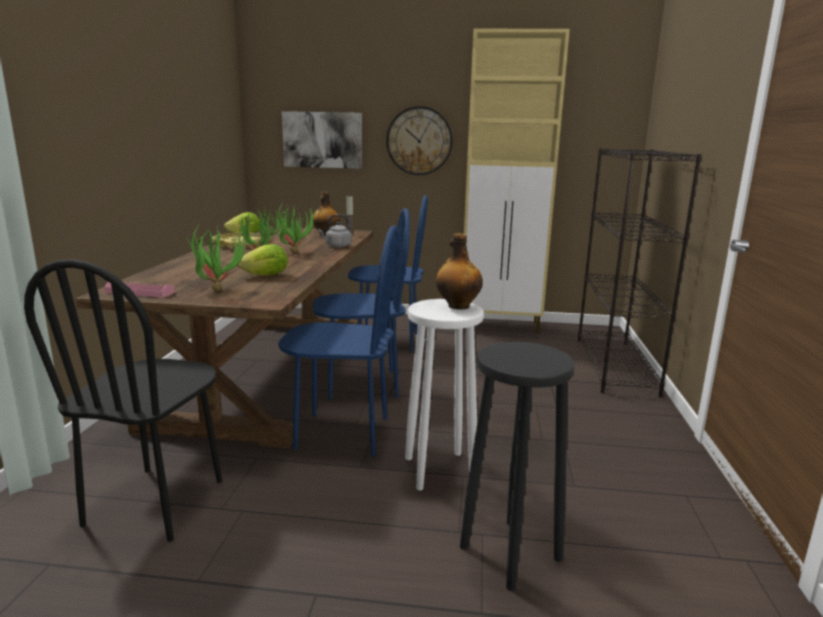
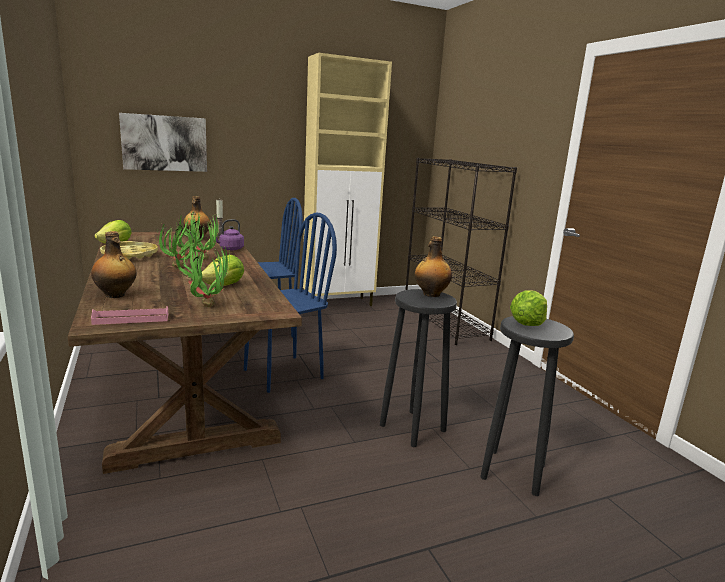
camera: 30 degrees left, 0 degrees up
black chair [24,259,222,542] -> none
blue chair [278,225,398,457] -> none
grey kettle [318,215,351,248] -> purple kettle [213,219,244,250]
wall clock [386,106,453,175] -> none
white stool [405,299,484,490] -> black stool [380,289,457,447]
none -> bottle [91,231,137,298]
none -> lettuce [510,290,547,326]

